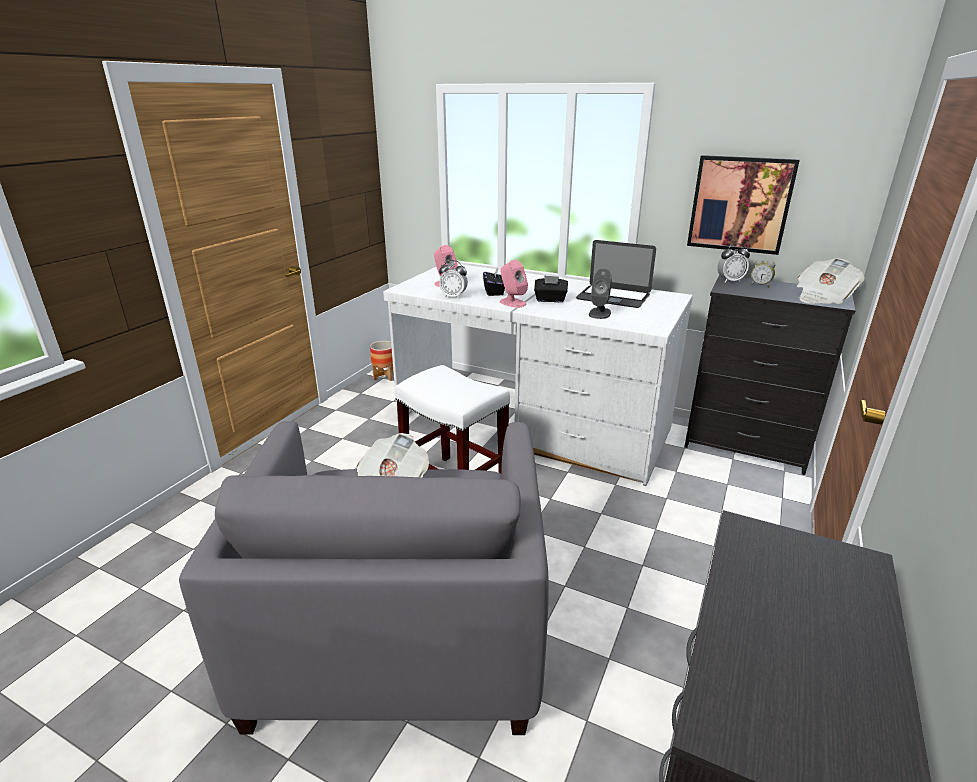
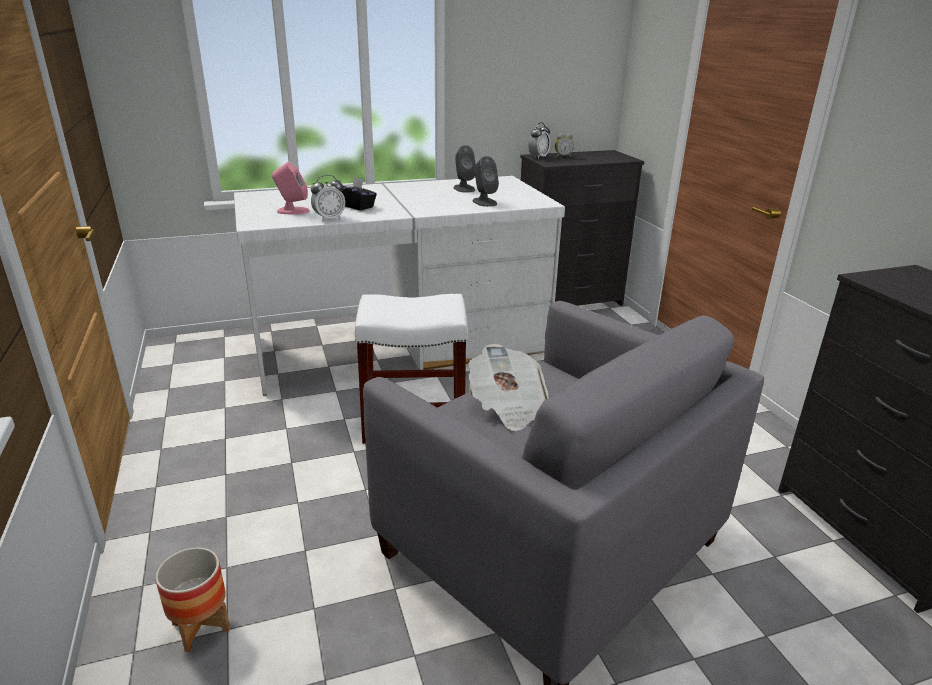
camera: 45 degrees left, 0 degrees up
planter [370,341,394,381] -> planter moved to [155,548,230,652]
pink speaker [500,260,528,308] -> none
black tissue box [534,275,568,302] -> none
laptop [576,240,656,308] -> grey speaker [454,145,475,192]
picture [687,155,800,255] -> none
newspaper [797,258,864,304] -> none

